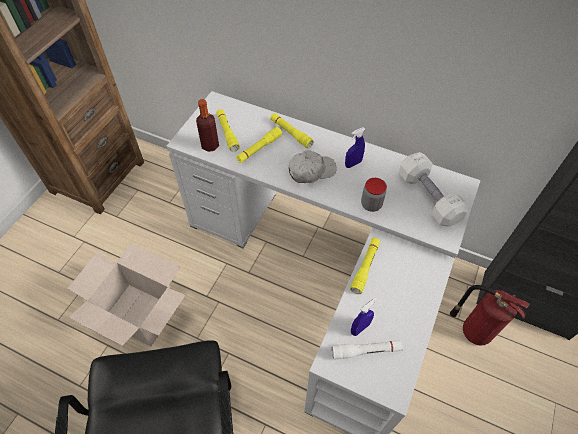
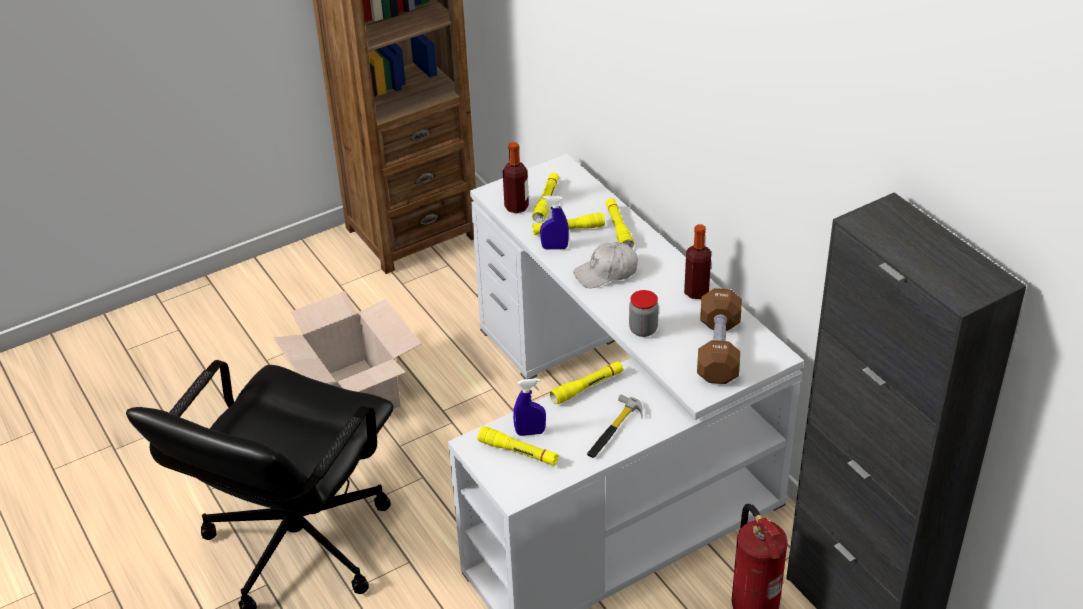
camera: 35 degrees right, 15 degrees down
white cap [288,150,337,183] -> white cap turned 150 degrees clockwise [573,242,638,288]
white flashlight [332,340,403,359] -> yellow flashlight [477,426,559,466]
blue spray bottle [345,127,365,168] -> blue spray bottle moved to [540,196,569,250]
white dumbbell [399,152,469,226] -> brown dumbbell [697,288,742,384]
none -> hammer [587,395,643,458]
none -> bottle [684,224,711,299]

